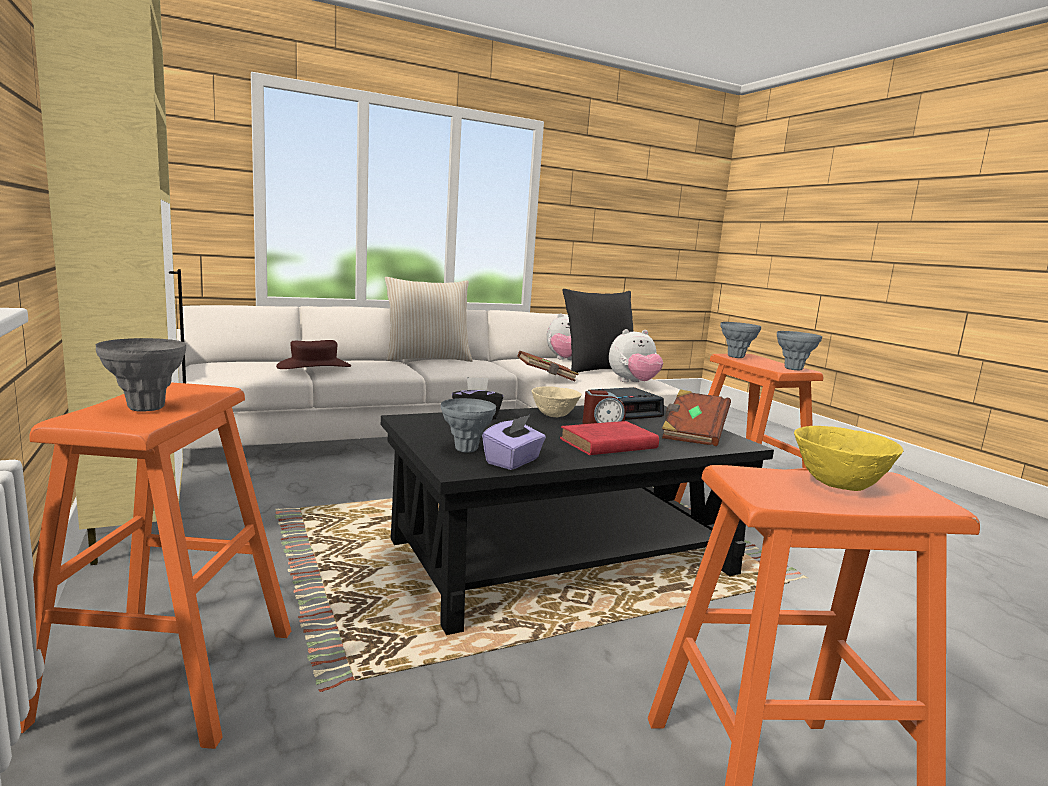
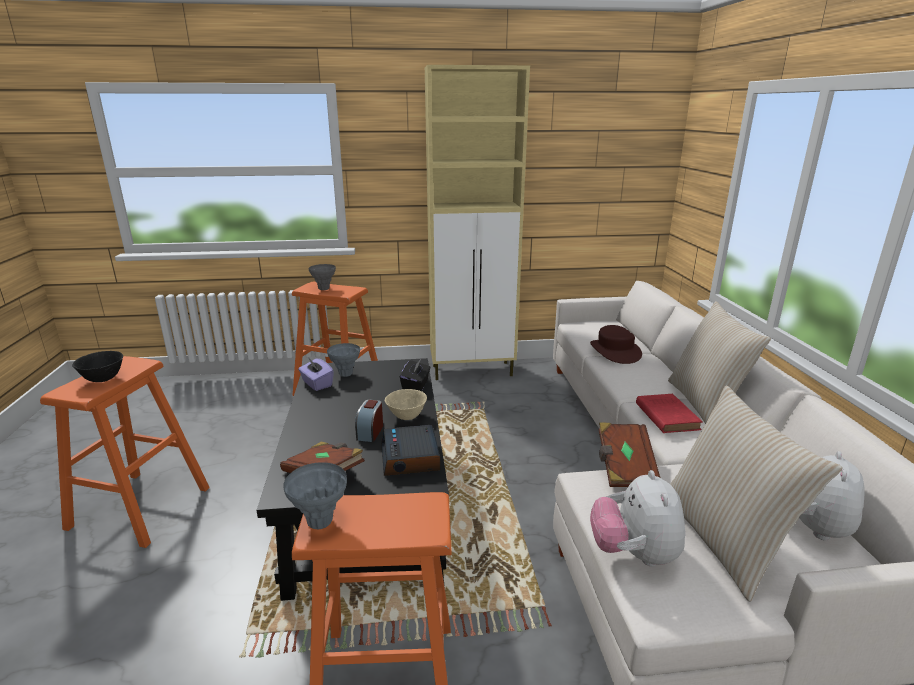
camera: 110 degrees right, 10 degrees up
red book [560,421,659,455] -> red book moved to [636,394,702,433]
black pillow [562,289,633,373] -> beige pillow [670,386,842,602]
grey vase [720,322,761,358] -> none
yellow bowl [794,426,903,491] -> black bowl [72,351,123,382]

